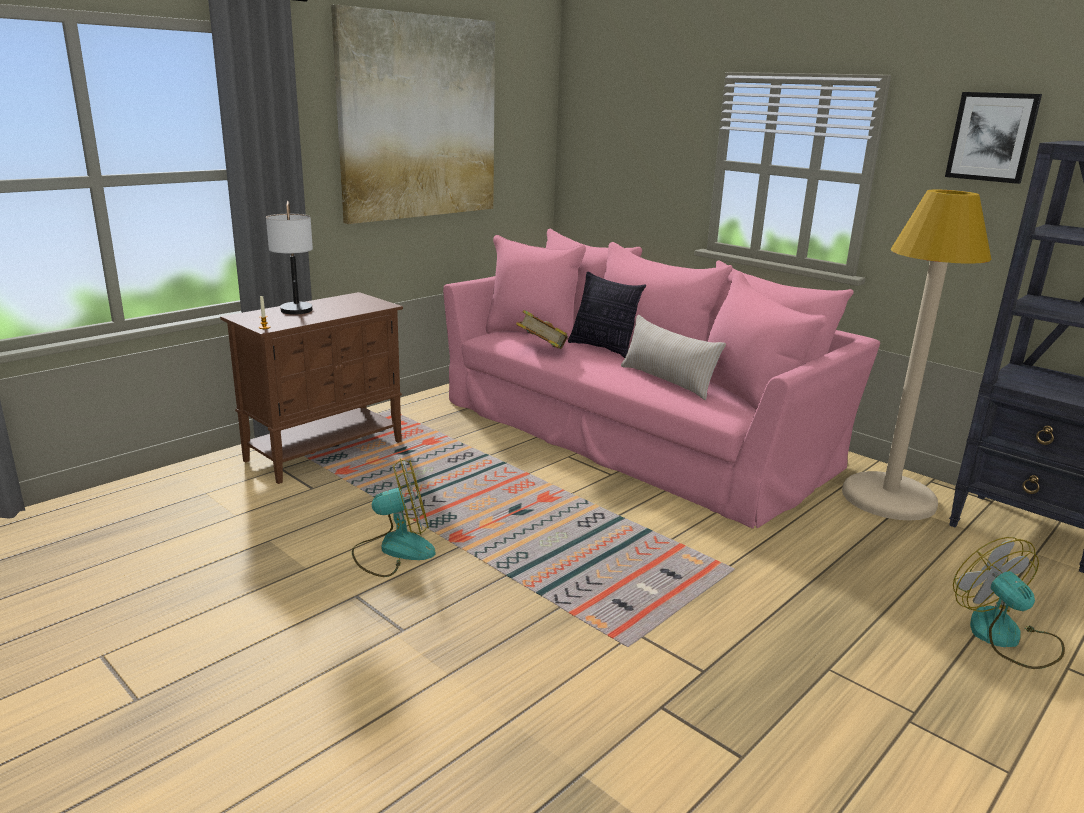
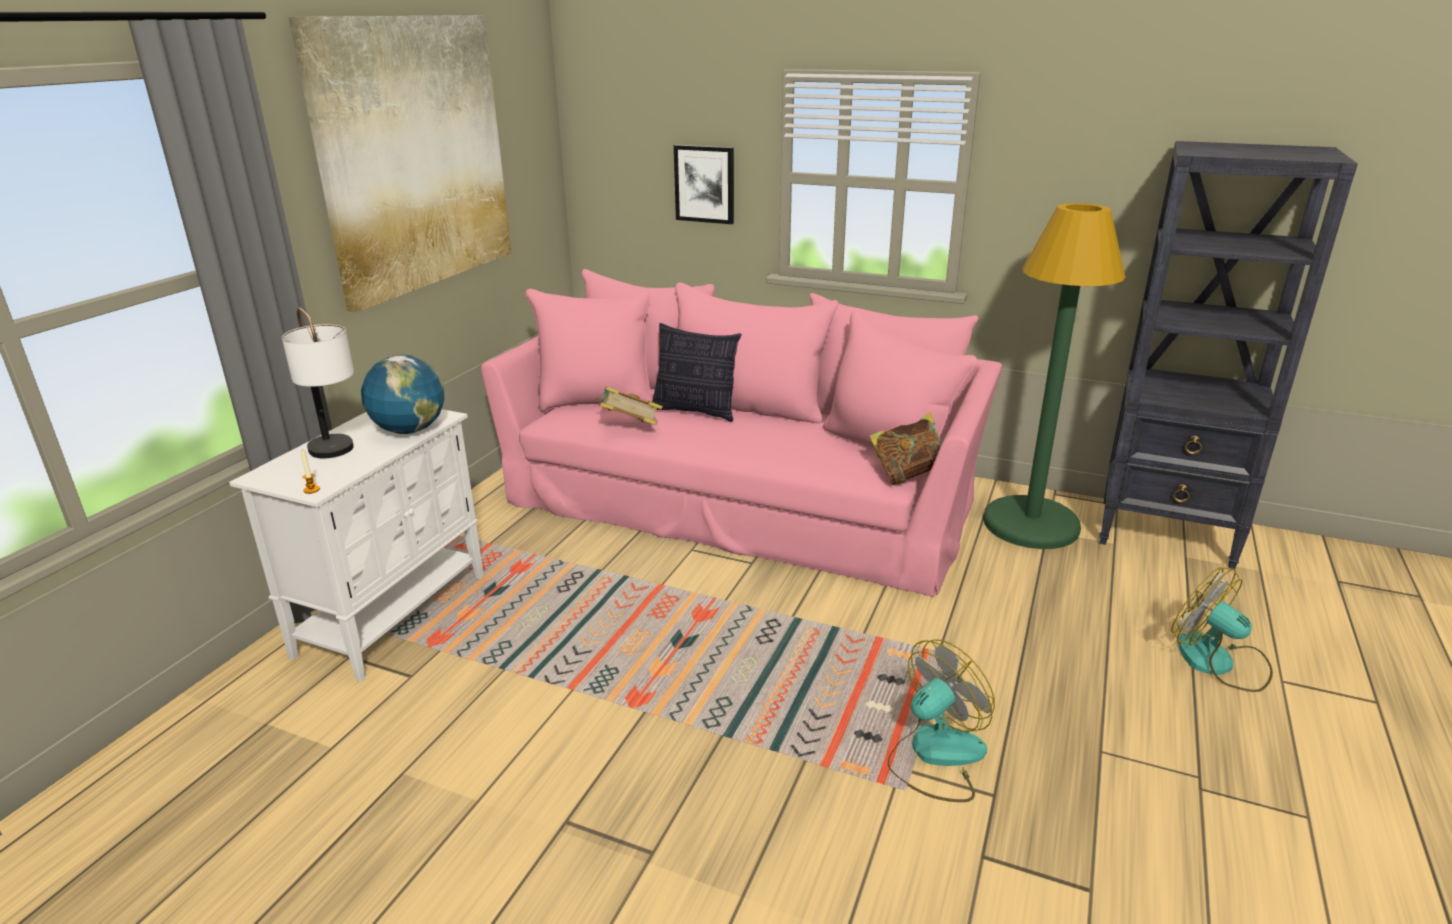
camera: 20 degrees left, 5 degrees up
brown cabinet [220,292,403,484] -> white cabinet [229,409,484,682]
fan [352,458,436,577] -> fan moved to [888,639,995,802]
beige pillow [621,315,726,400] -> none
beige floor lamp [842,190,991,521] -> green floor lamp [983,203,1126,549]
picture [945,92,1042,184] -> picture moved to [674,145,734,224]
none -> globe [361,355,444,434]
none -> book [870,412,942,485]

